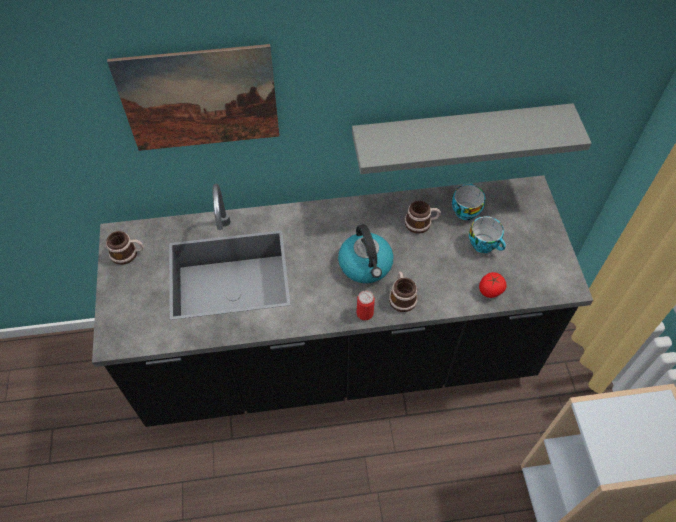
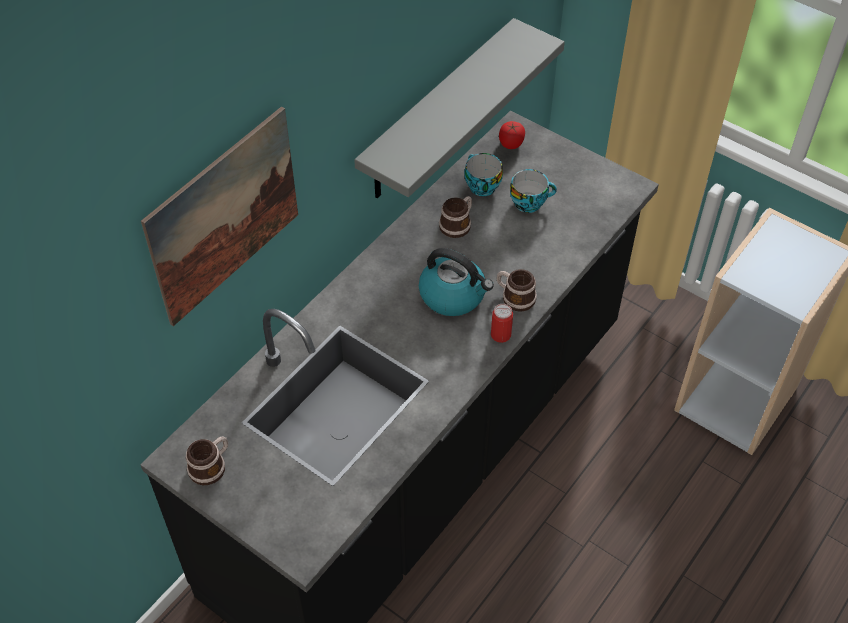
camera: 45 degrees left, 5 degrees down
tomato [479,272,507,298] -> tomato moved to [499,121,525,149]

